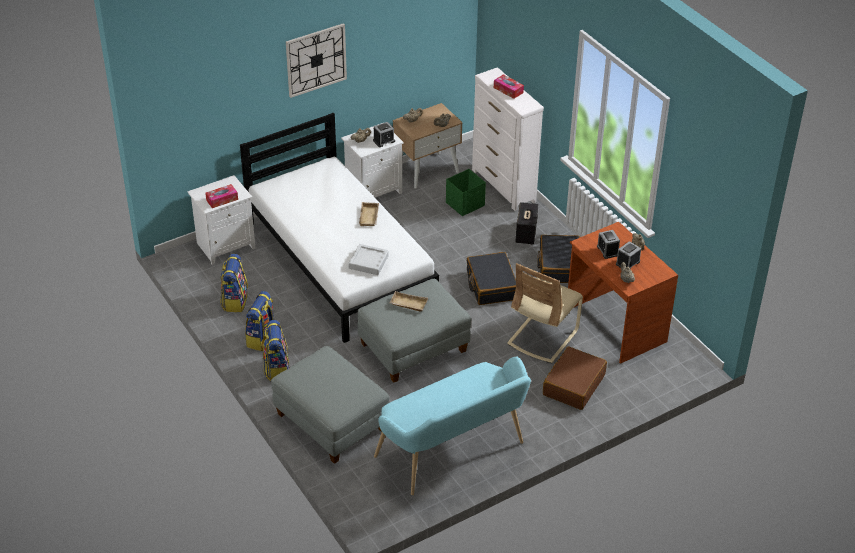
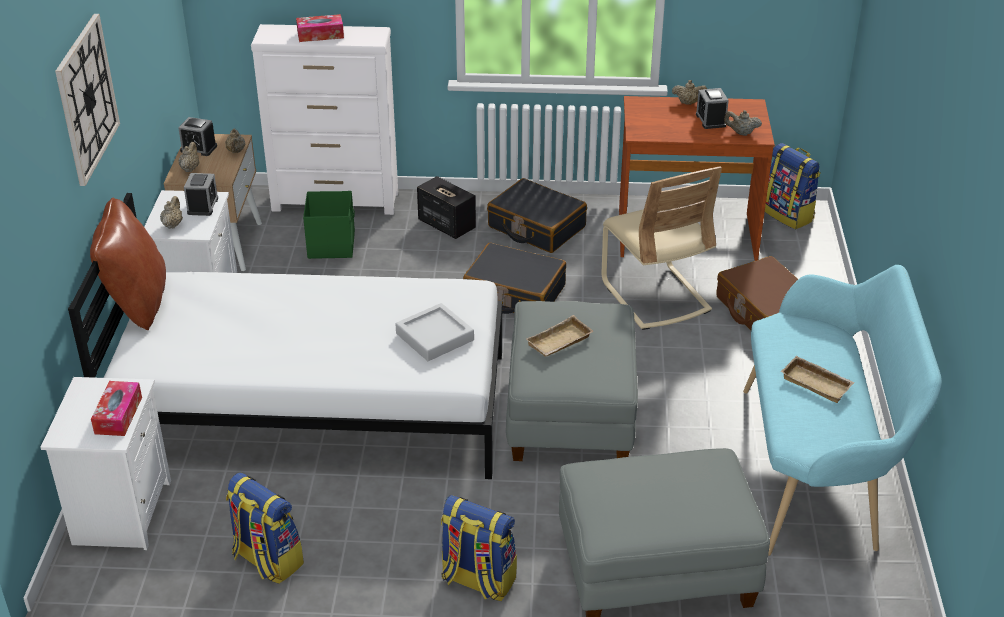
camera: 55 degrees left, 5 degrees down
backpack [245,291,274,351] -> backpack moved to [765,143,821,229]
beige tray [359,202,379,226] -> beige tray moved to [781,356,855,403]
alarm clock [597,230,620,259] -> alarm clock moved to [178,117,217,156]
none -> brown pillow [90,198,166,330]

